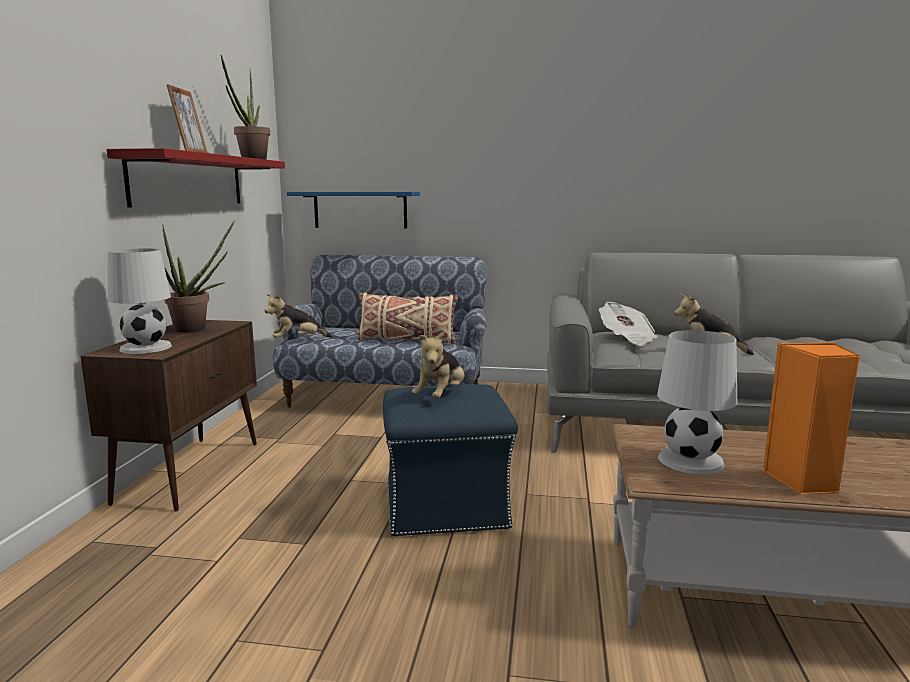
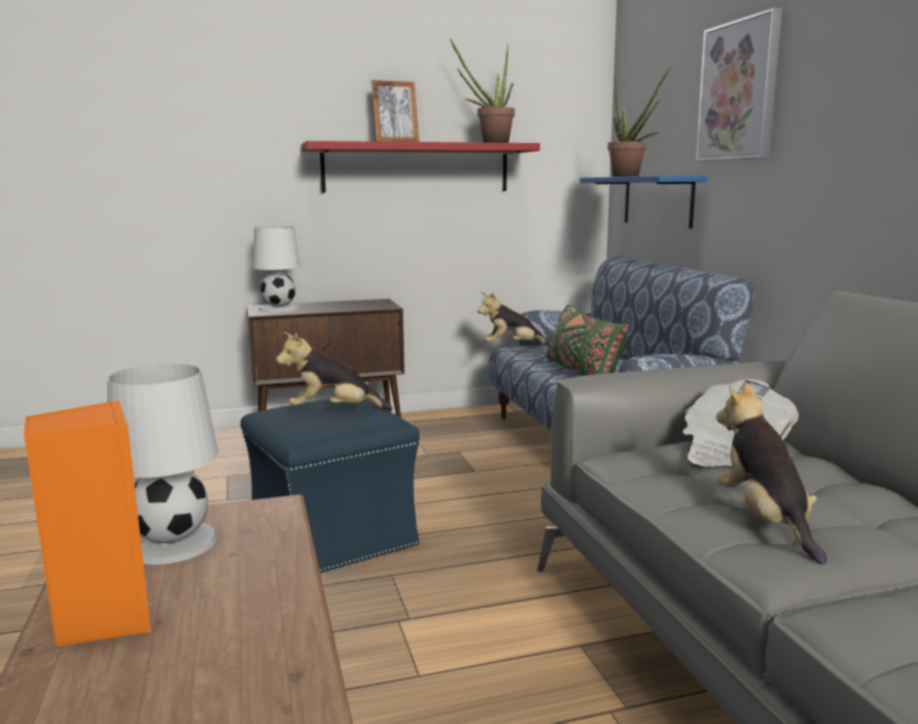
camera: 65 degrees right, 0 degrees up
potted plant [162,221,234,333] -> potted plant moved to [608,67,671,177]
plush toy [264,294,332,338] -> plush toy turned 45 degrees counterclockwise [478,292,550,346]
beige pillow [357,293,458,344] -> green pillow [547,304,629,376]
none -> picture [696,7,782,161]

